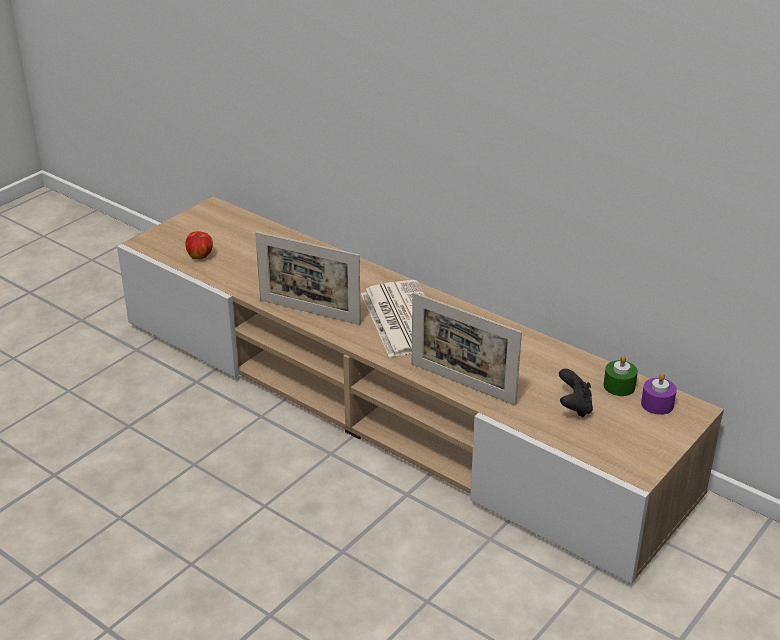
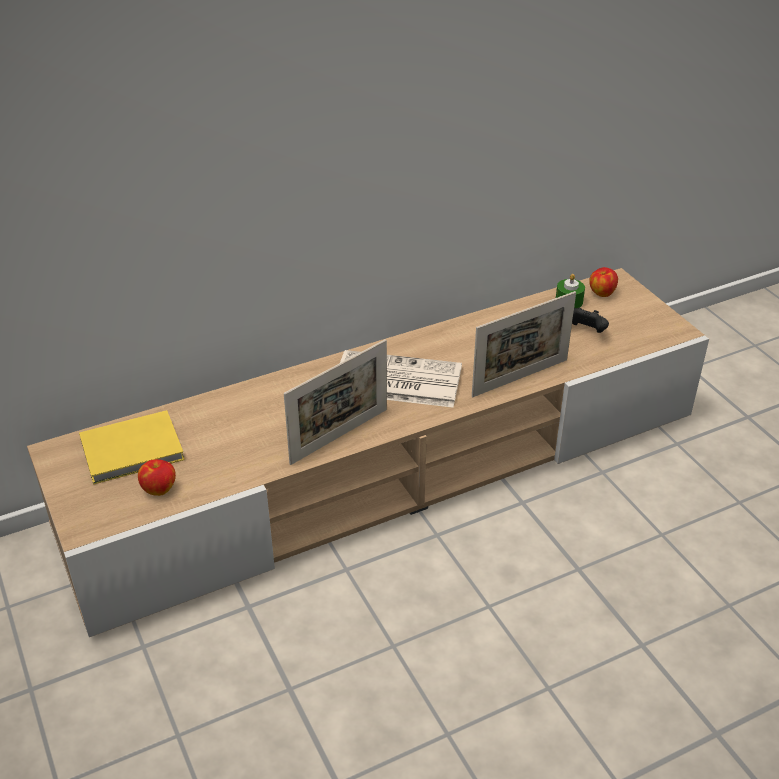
camera: 65 degrees left, 5 degrees up
purple candle [641,373,677,415] -> apple [589,267,618,297]
none -> yellow book [79,410,185,484]

